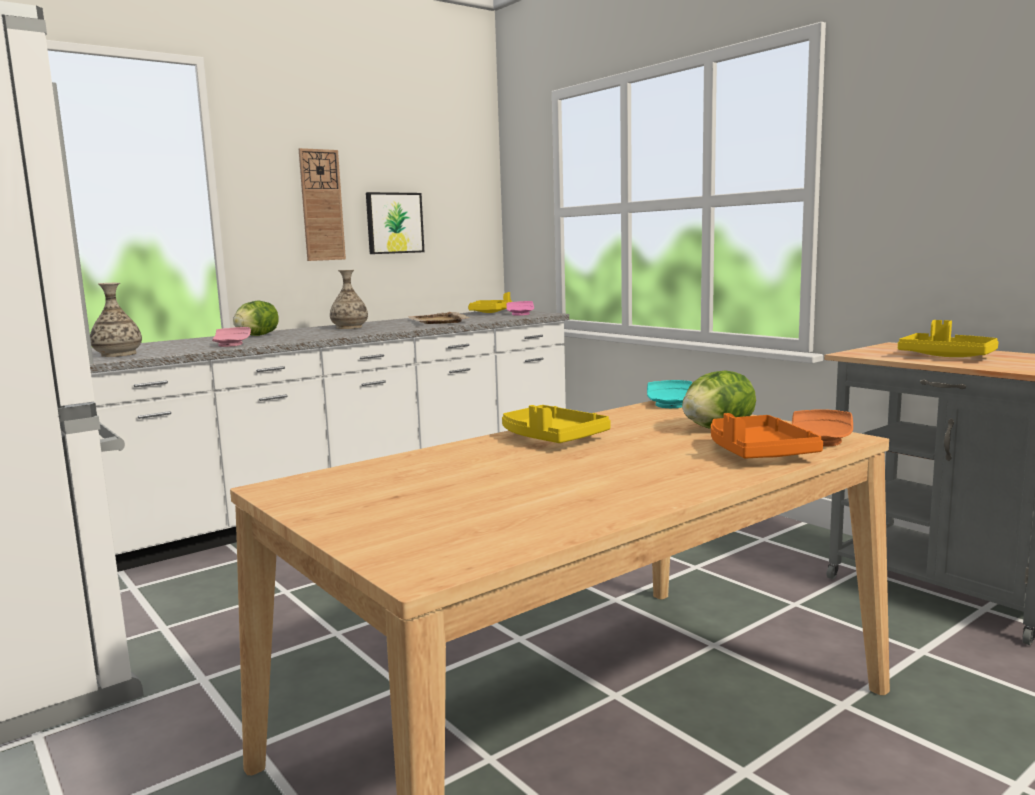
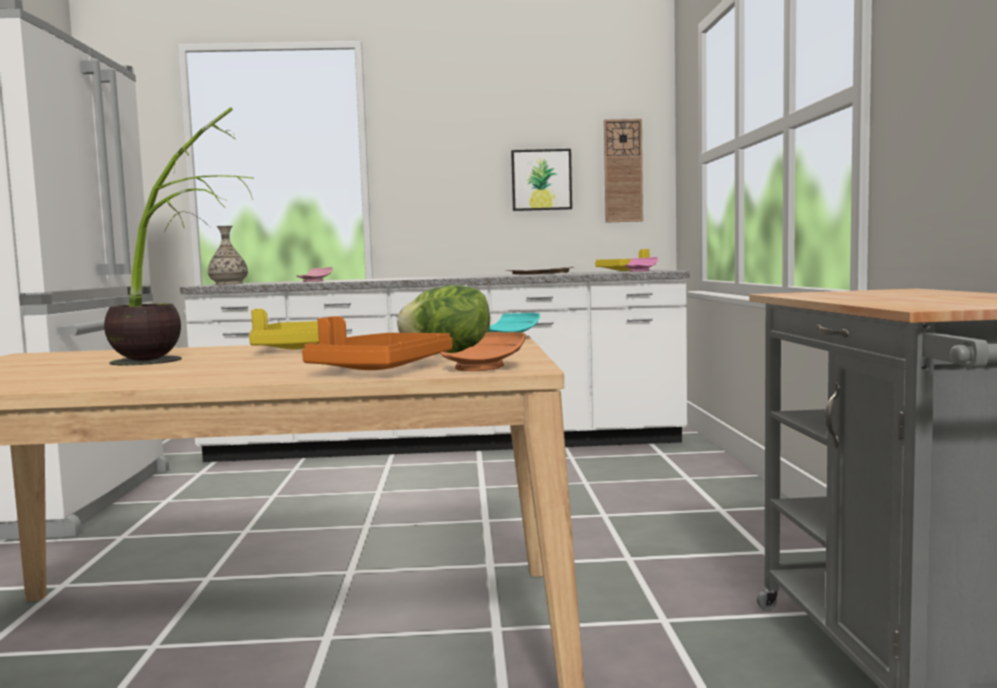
camera: 35 degrees right, 5 degrees down
lettuce [233,300,279,336] -> none
wall clock [299,148,346,261] -> wall clock moved to [604,119,643,223]
vase [330,270,368,329] -> none
yellow tray [898,320,999,357] -> none
none -> potted plant [104,107,254,365]

